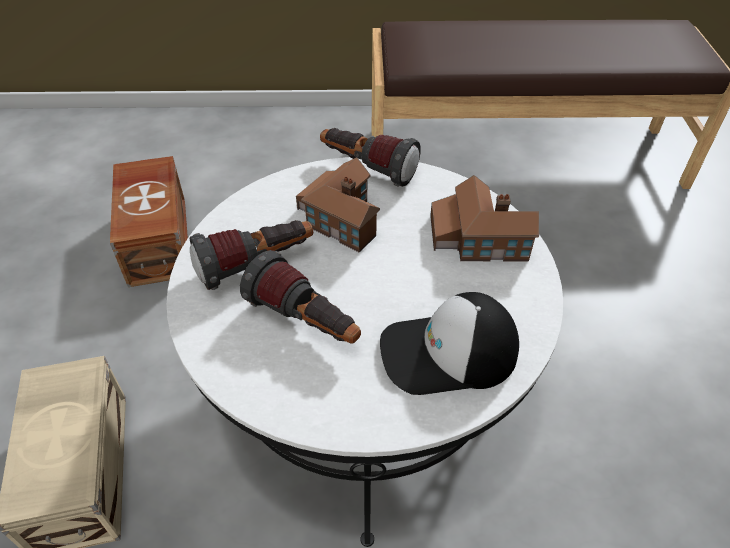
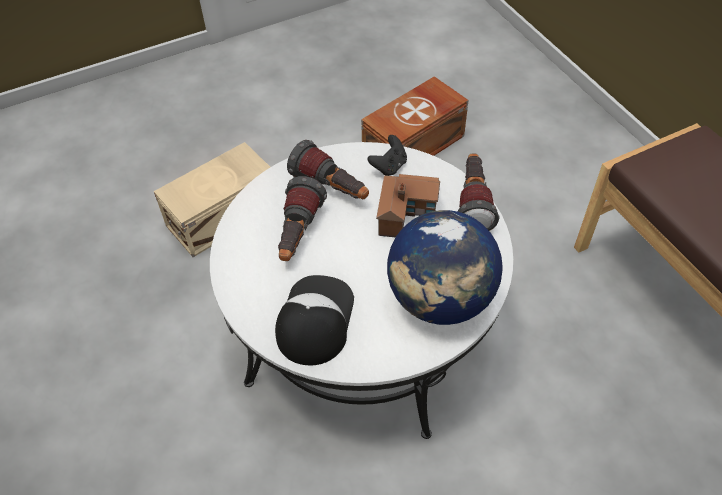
camera: 65 degrees right, 5 degrees up
cap [380,292,519,395] -> cap turned 45 degrees clockwise [275,275,354,366]
toy house [430,175,539,262] -> globe [387,210,503,325]
none -> black game controller [368,135,407,176]

